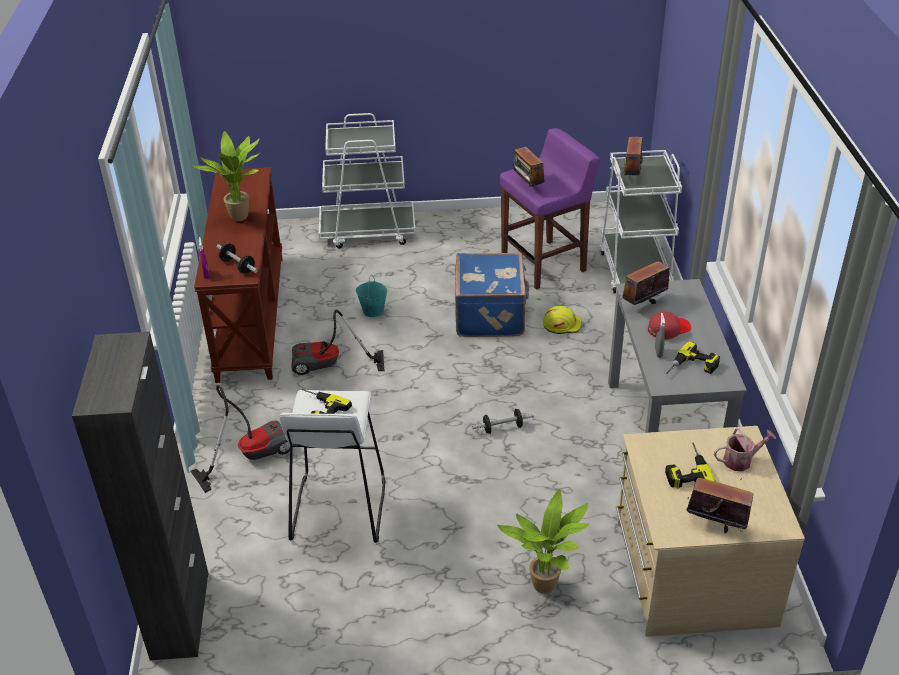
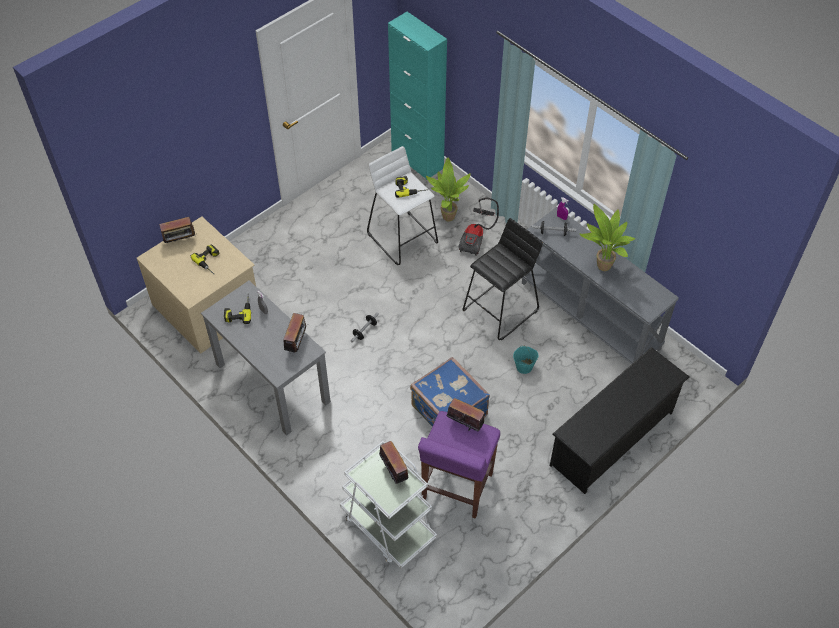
camera: 140 degrees right, 15 degrees up
black cabinet [72,332,209,660] -> turquoise cabinet [388,12,447,180]
brown console table [194,167,283,383] -> grey console table [522,207,679,364]
vacuum cleaner [291,309,385,375] -> black stool [462,218,543,340]
white cart [319,113,416,248] -> black shoe rack [550,347,689,494]
potted plant [497,489,589,594] -> potted plant moved to [426,157,471,222]
yellow hard hat [543,306,582,334] -> none
red cap [648,312,691,340] -> none
watering can [714,428,776,471] -> none

